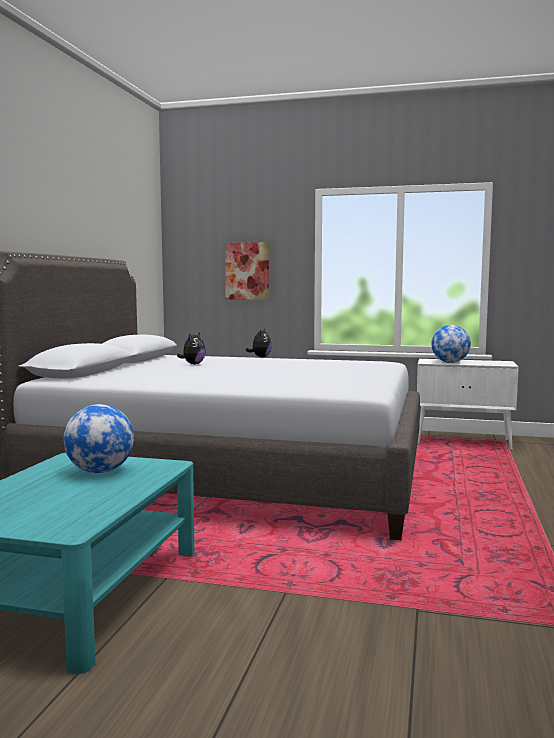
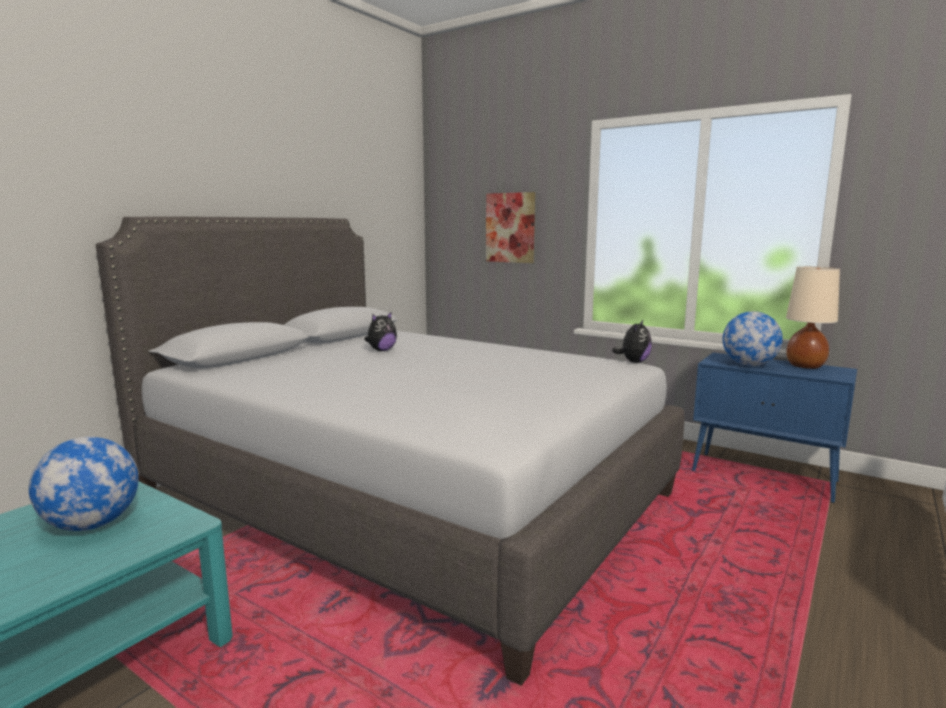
camera: 20 degrees right, 5 degrees up
plush toy [246,328,272,357] -> plush toy moved to [612,320,652,363]
white cabinet [417,359,519,450] -> blue cabinet [692,352,857,503]
none -> beige table lamp [786,267,840,369]

